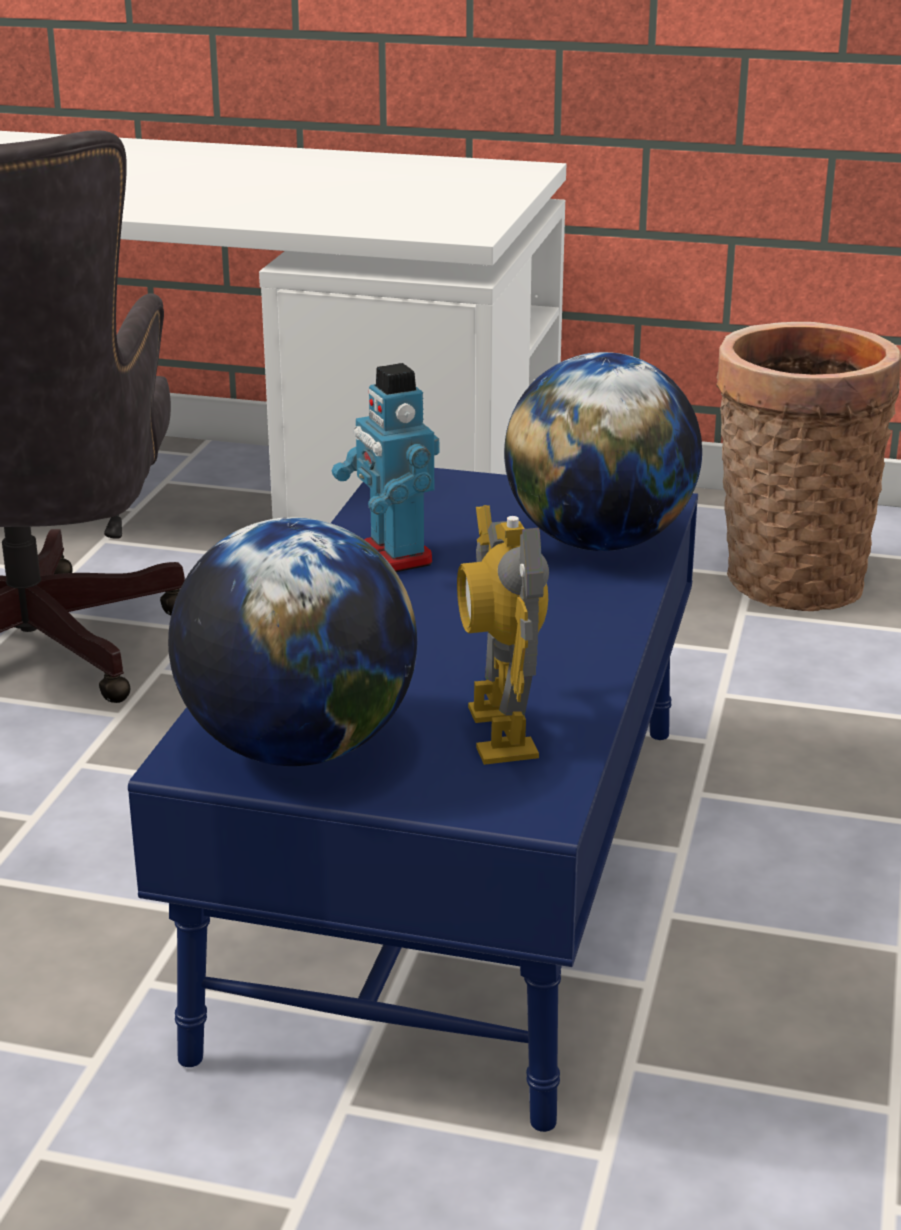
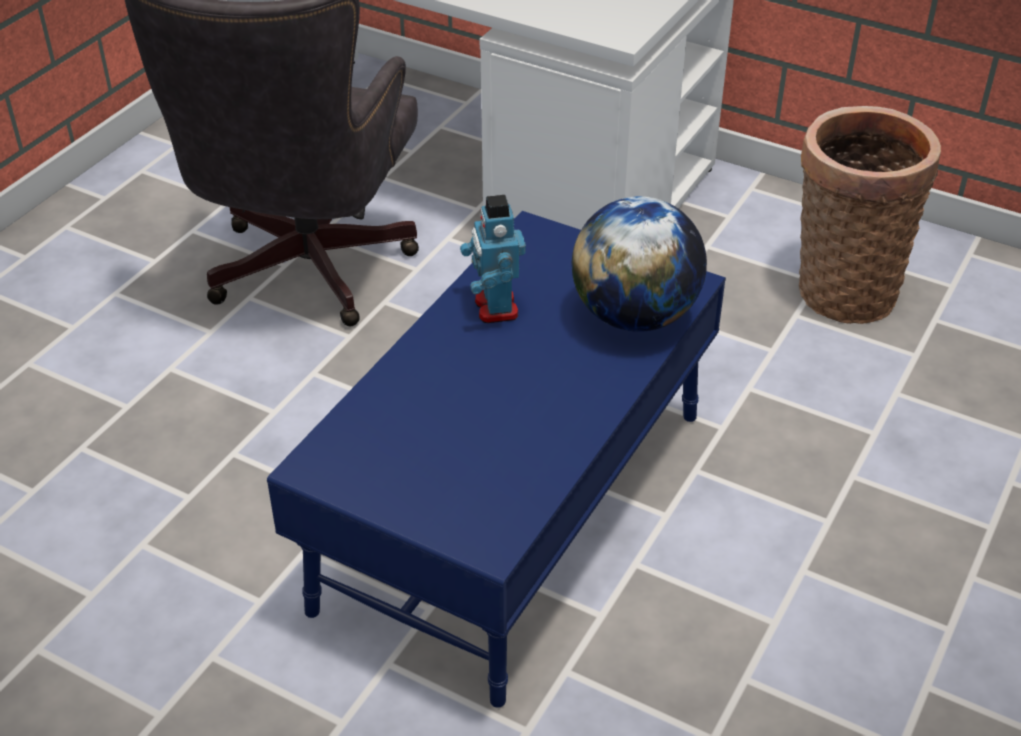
camera: 15 degrees right, 15 degrees up
globe [168,517,417,766] -> none
toy robot [457,505,549,765] -> none

